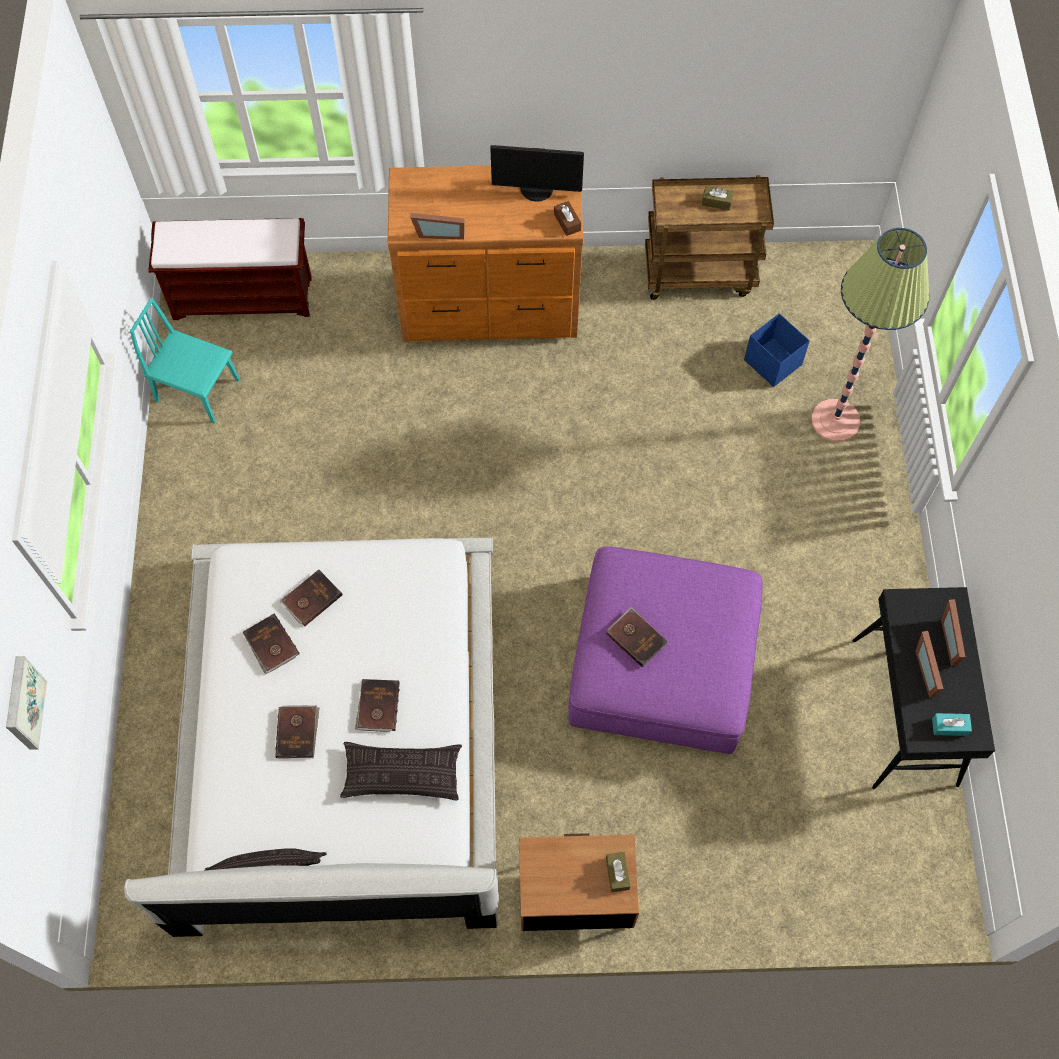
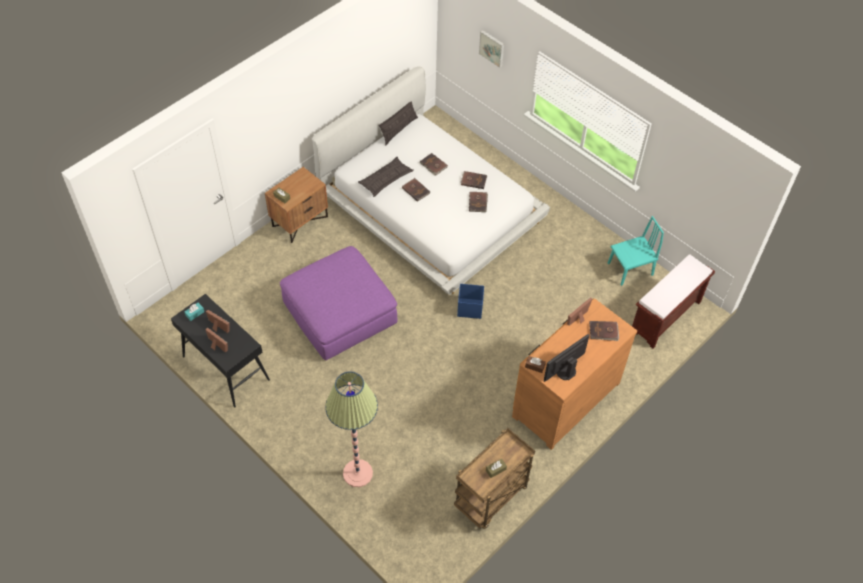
camera: 135 degrees right, 10 degrees down
brown book [606,608,668,667] -> brown book moved to [589,321,619,341]
blue storage box [744,313,810,387] -> blue storage box moved to [457,284,484,319]

